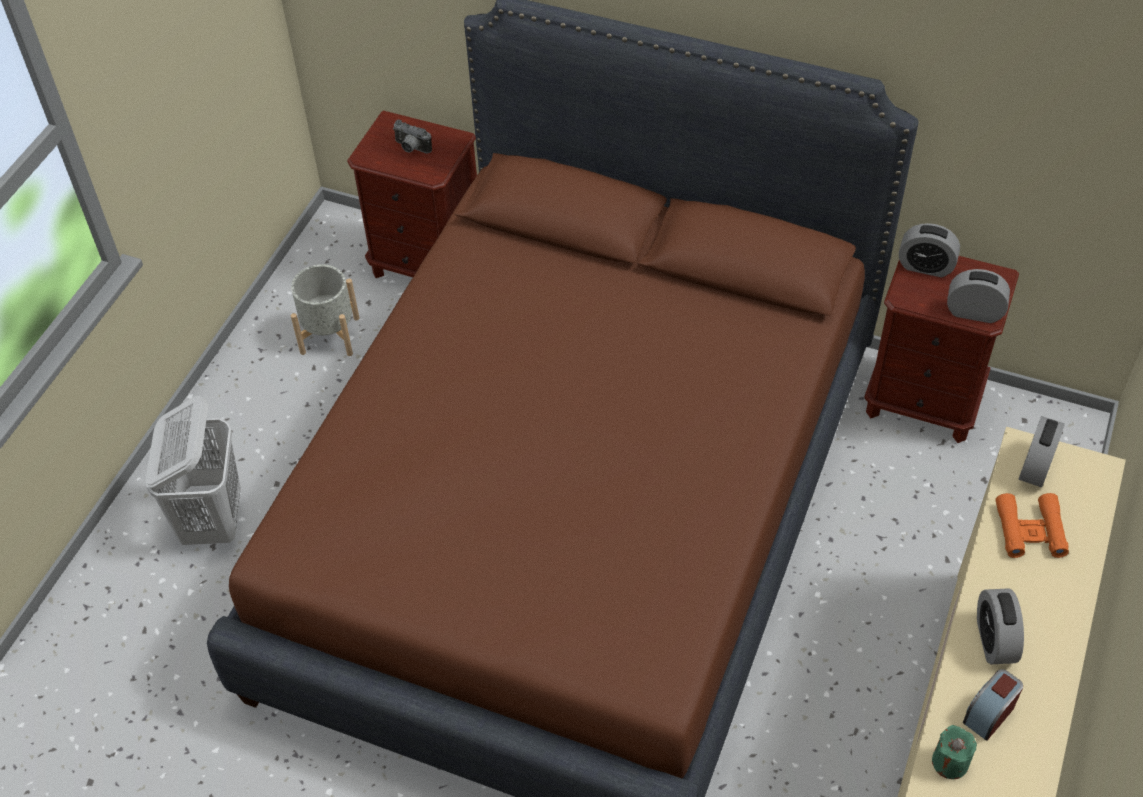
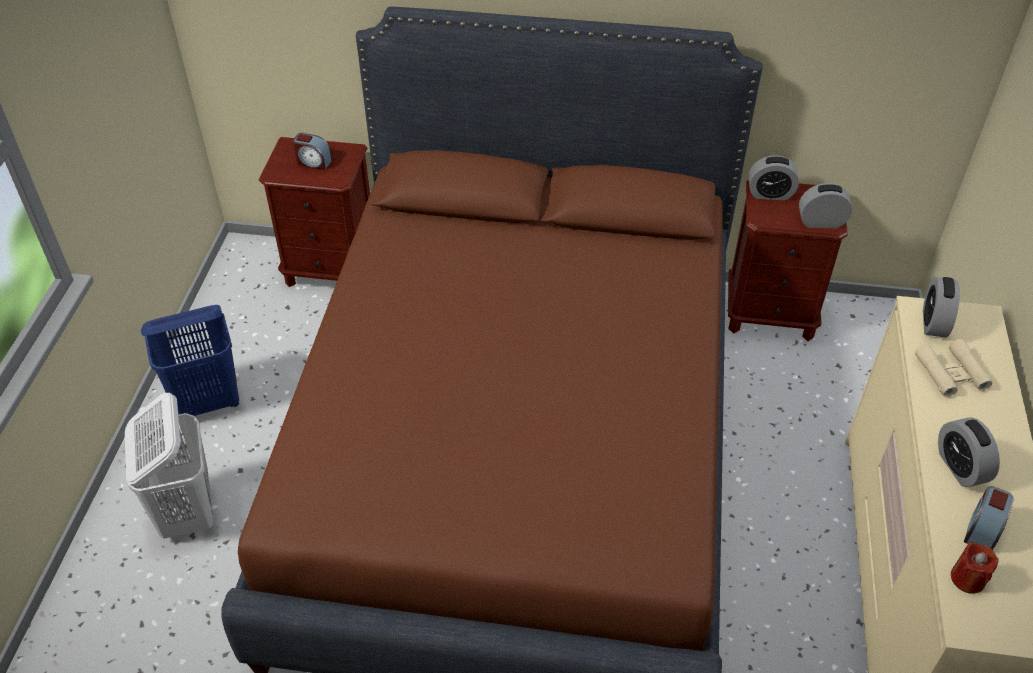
camera: 15 degrees left, 5 degrees down
grey planter [291,264,360,356] -> none
camera [393,120,432,153] -> alarm clock [293,133,332,170]
green candle [932,725,977,779] -> red candle [951,542,999,594]
orange binoculars [995,493,1069,558] -> beige binoculars [915,339,992,397]
none -> blue laundry basket [141,305,239,416]

